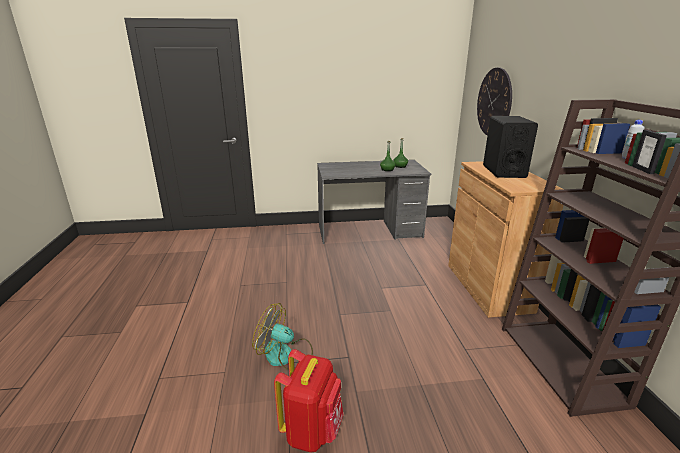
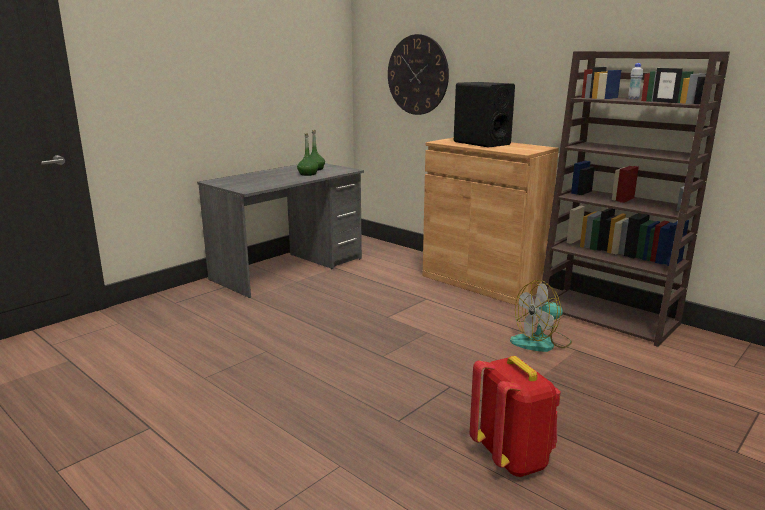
camera: 40 degrees left, 5 degrees down
fan [252,303,313,370] -> fan moved to [510,280,572,352]

